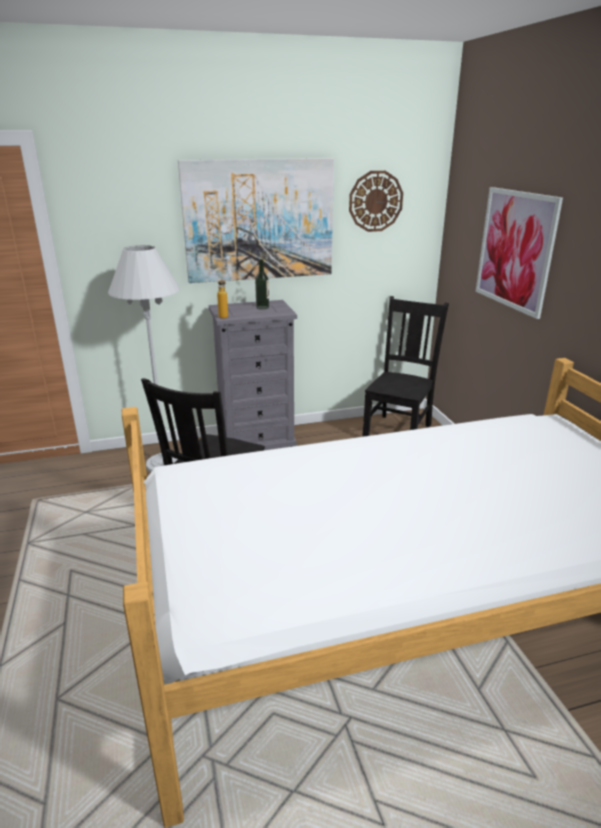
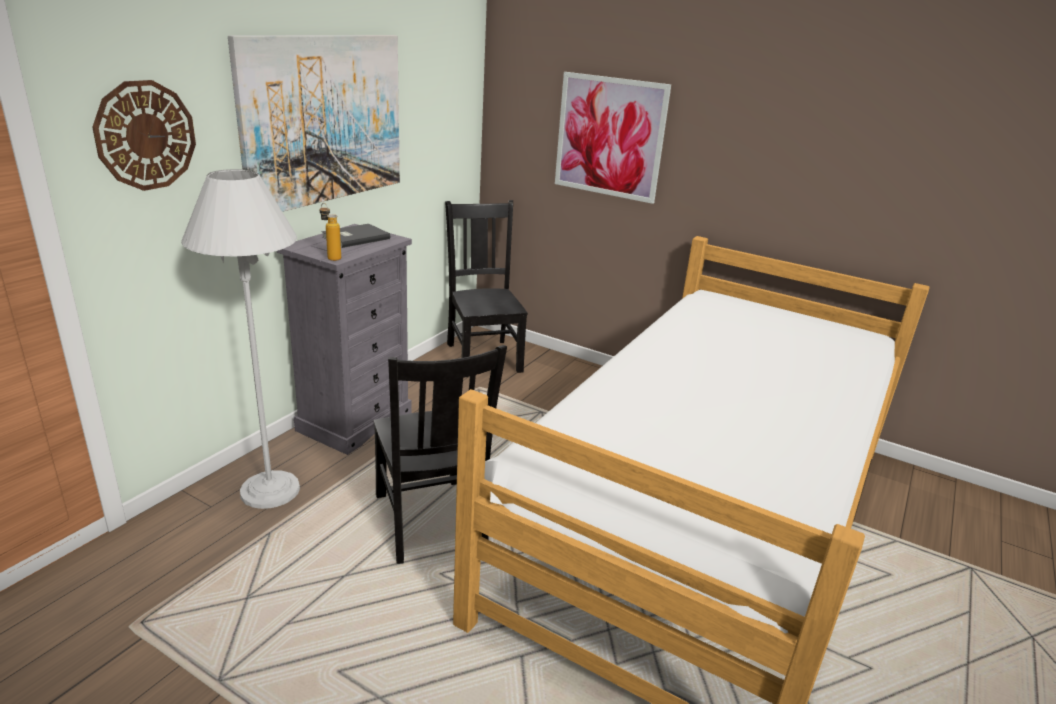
camera: 45 degrees left, 0 degrees up
bottle [255,259,269,310] -> grey book [322,224,390,248]
wall clock [349,171,403,232] -> wall clock moved to [92,80,196,191]

